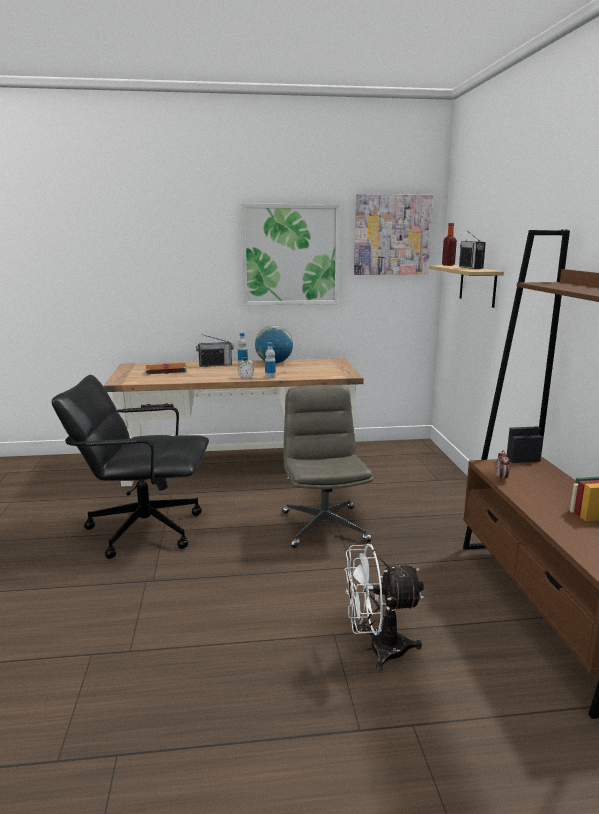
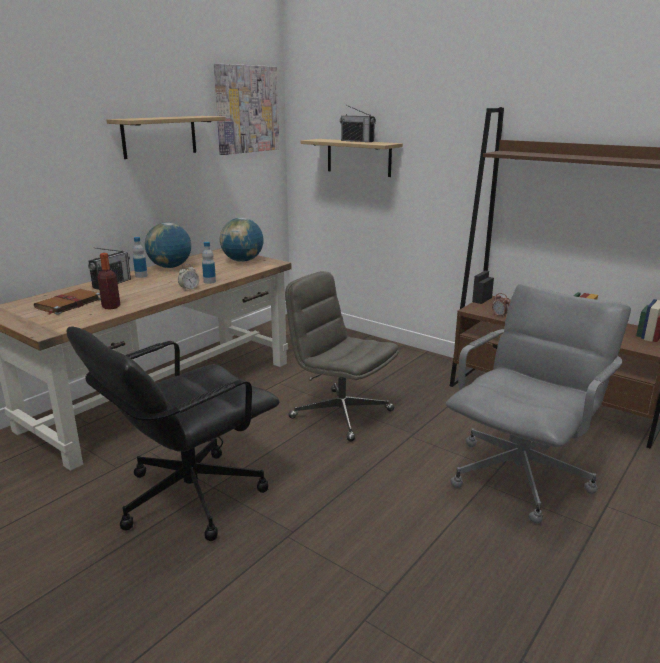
camera: 45 degrees left, 5 degrees up
picture [241,204,340,305] -> shelf [106,116,226,159]
white fan [344,544,424,671] -> grey office chair [446,284,631,524]
bottle [442,223,457,266] -> bottle moved to [97,253,120,309]
none -> globe [220,218,264,262]

